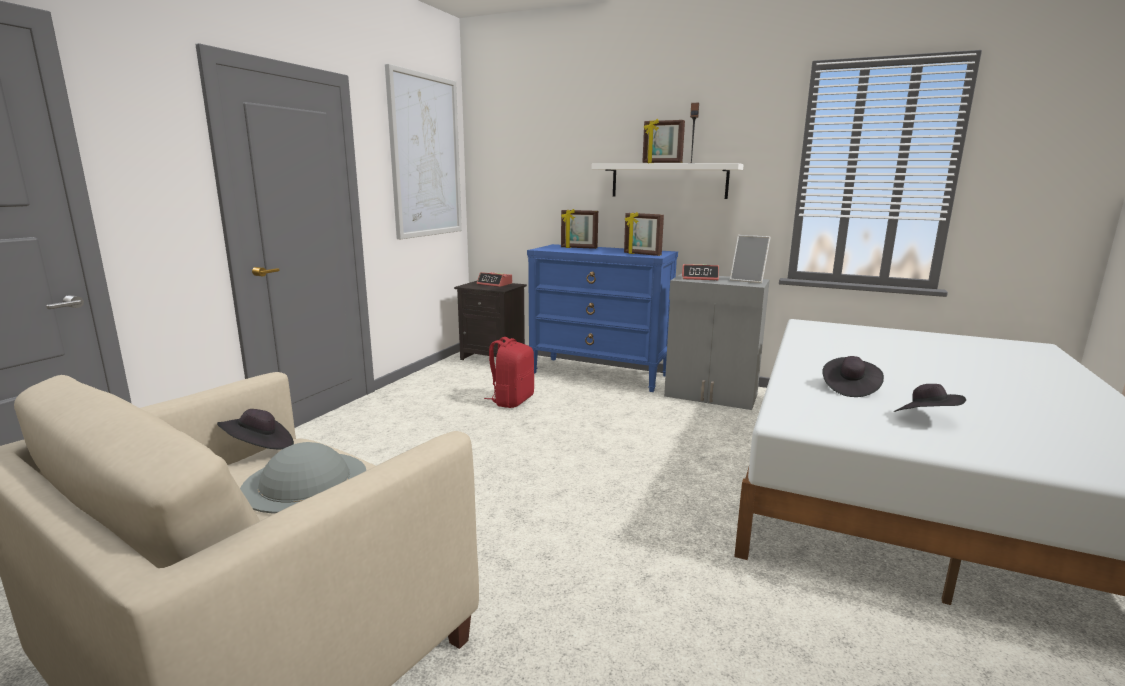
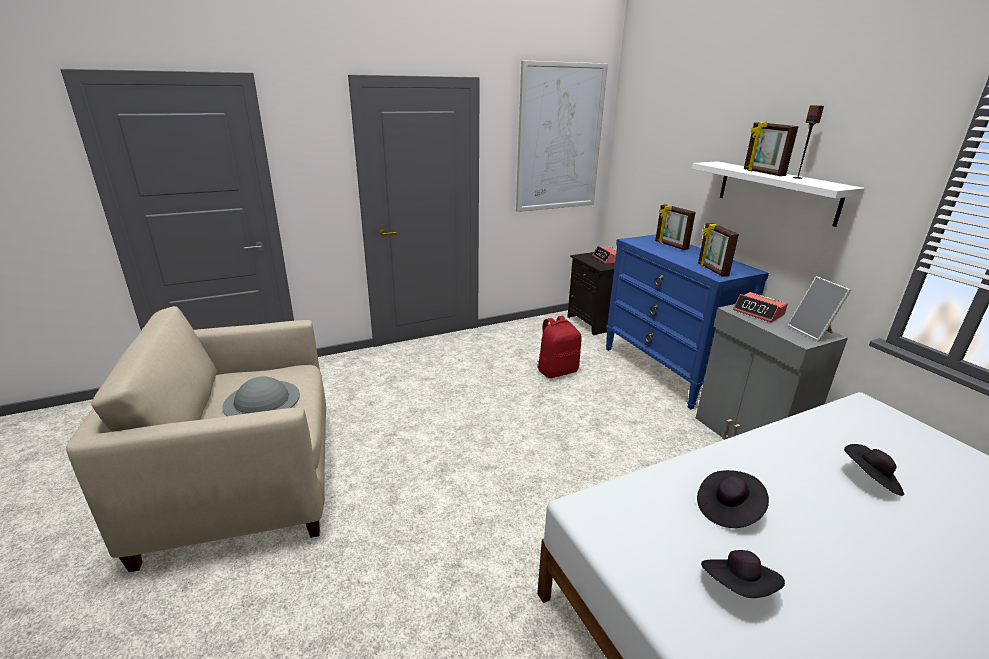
camera: 40 degrees right, 10 degrees up
black hat [217,409,294,450] -> black hat moved to [844,444,904,496]

